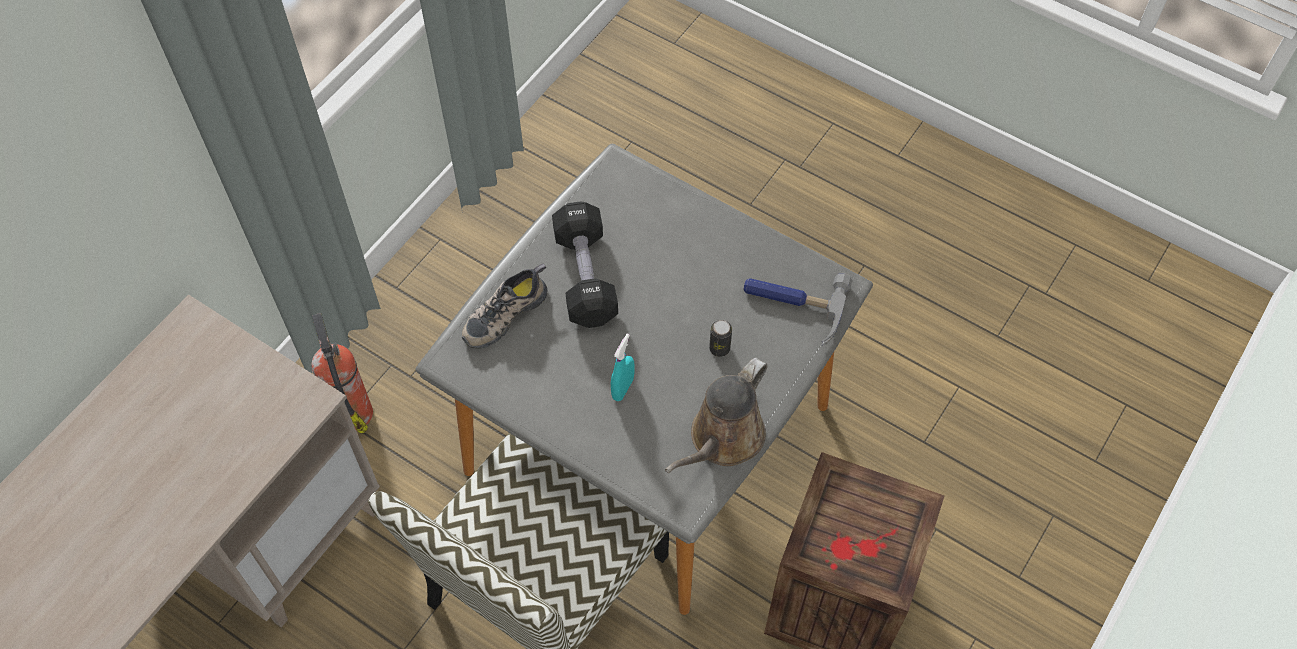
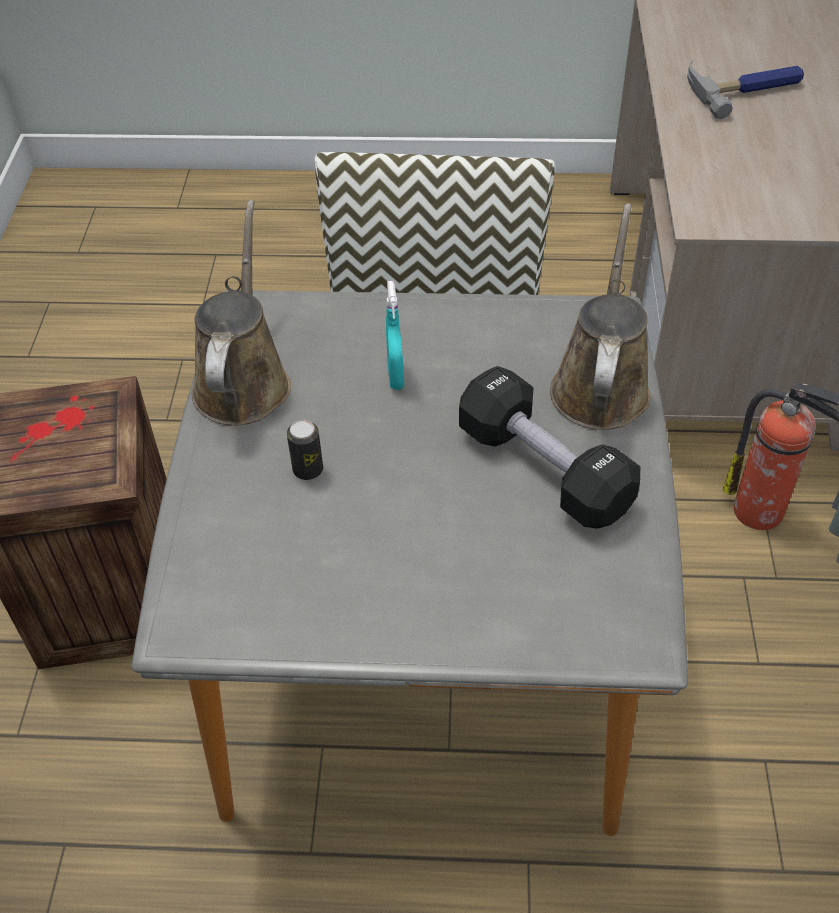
camera: 150 degrees right, 10 degrees down
shoe [462,264,548,349] -> brown watering can [550,203,651,430]
hammer [743,273,852,346] -> hammer moved to [687,60,804,119]

